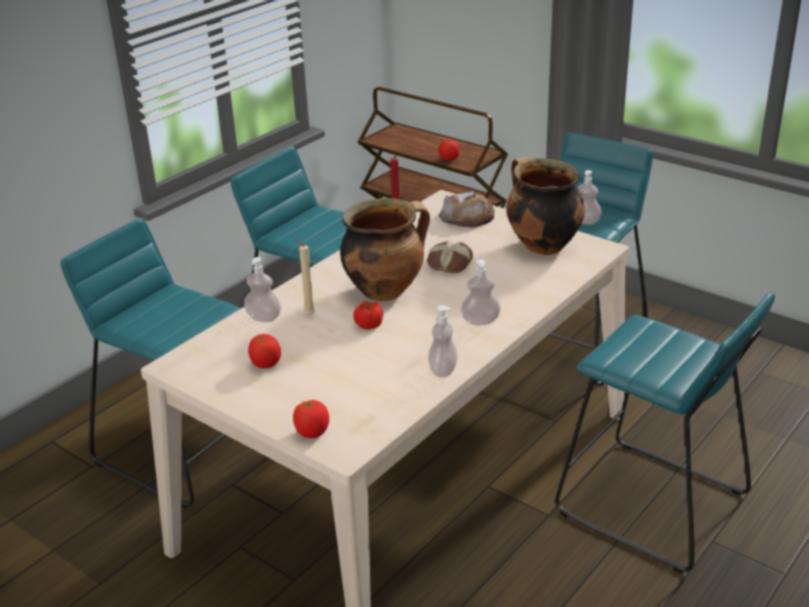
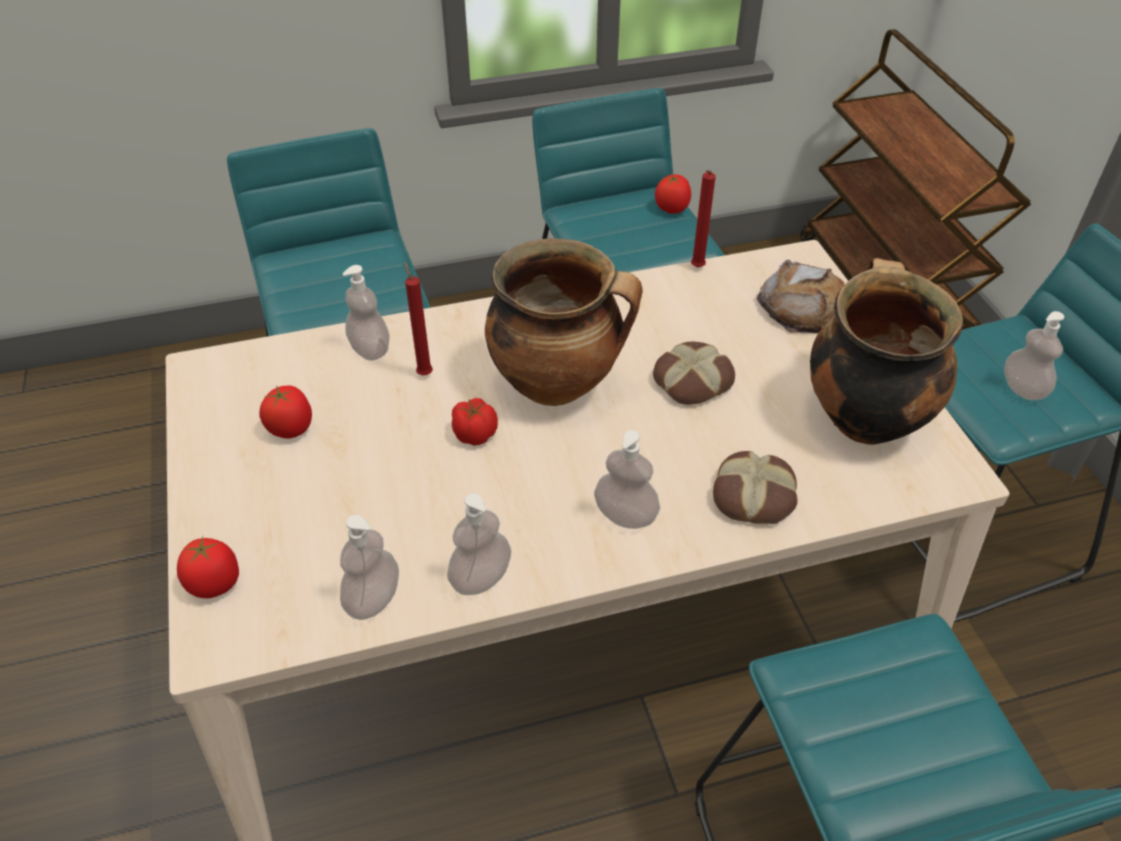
camera: 35 degrees right, 15 degrees up
beige candle [295,238,315,315] -> red candle [404,261,433,375]
tomato [439,139,460,161] -> tomato moved to [655,174,691,214]
none -> soap dispenser [340,515,399,620]
none -> bread [713,451,798,524]

